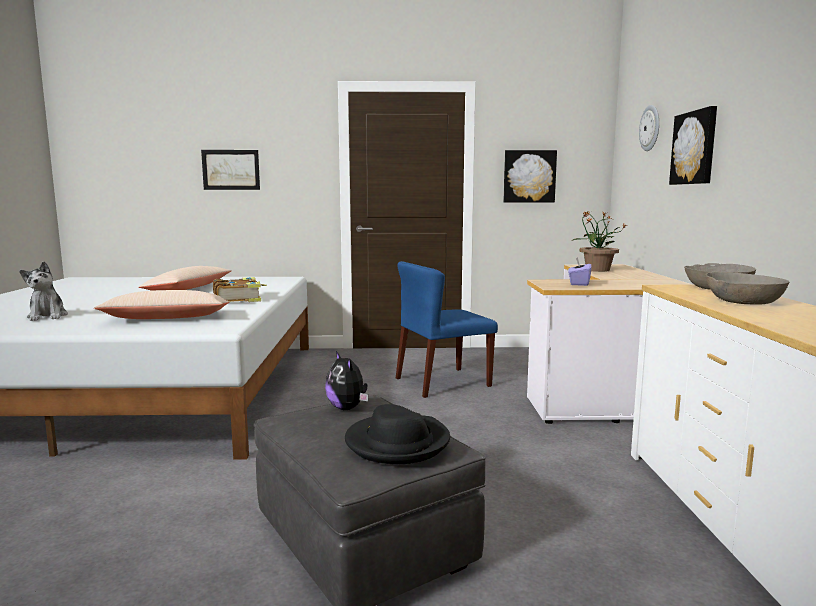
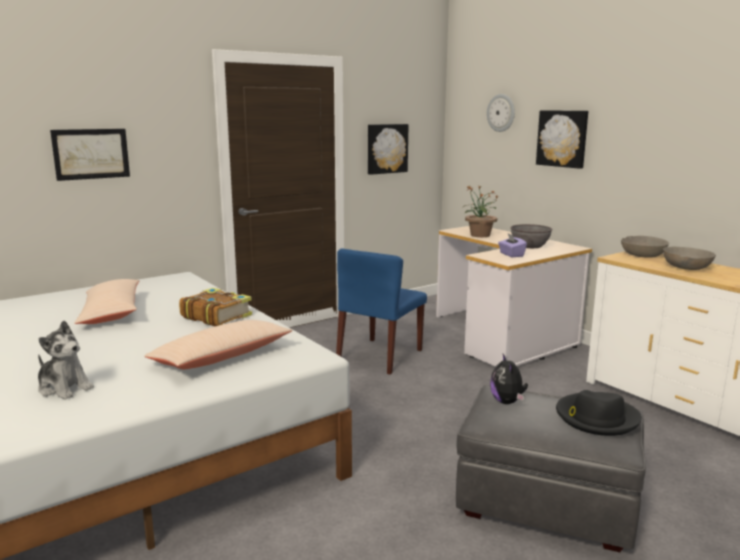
camera: 35 degrees left, 5 degrees up
plush toy [325,351,368,410] -> plush toy turned 60 degrees clockwise [490,354,528,404]
none -> grey bowl [510,224,553,248]

